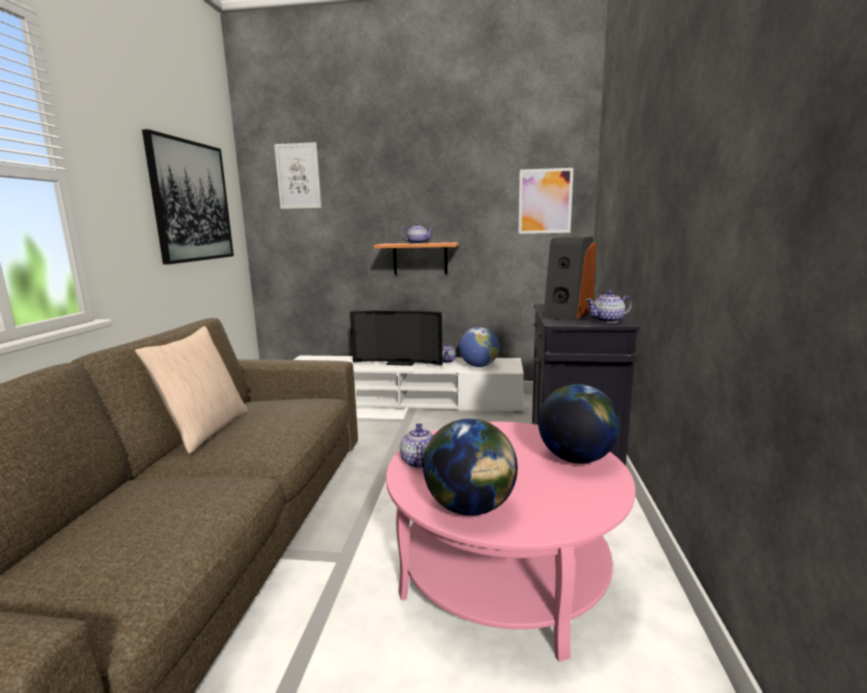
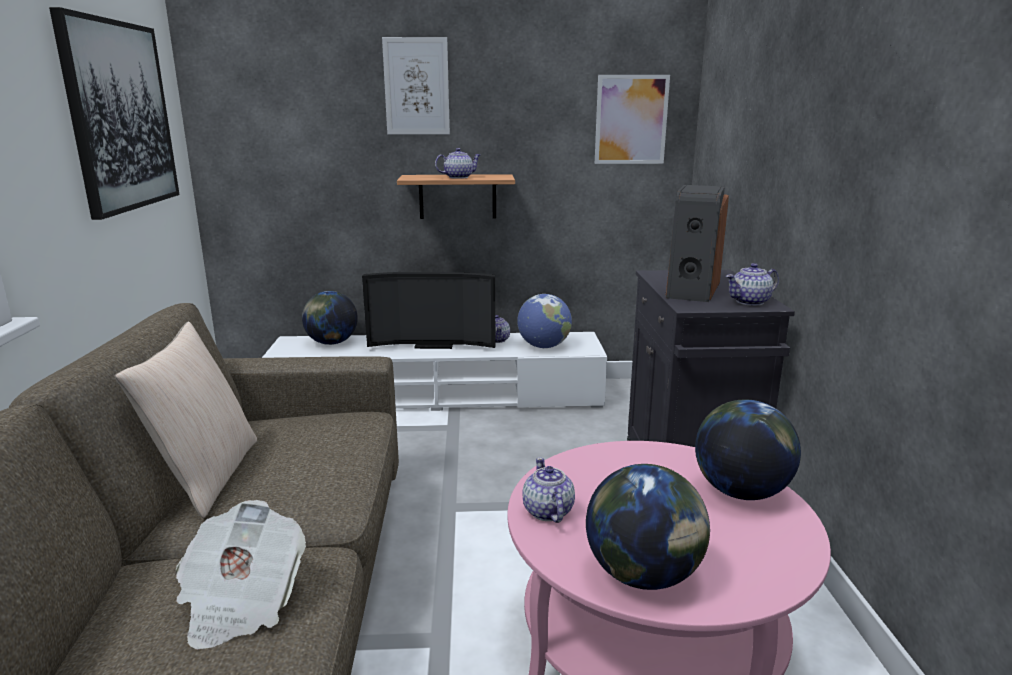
camera: 10 degrees left, 5 degrees up
picture [274,142,322,209] -> picture moved to [382,37,450,135]
none -> newspaper [175,500,306,650]
none -> globe [302,291,358,345]

